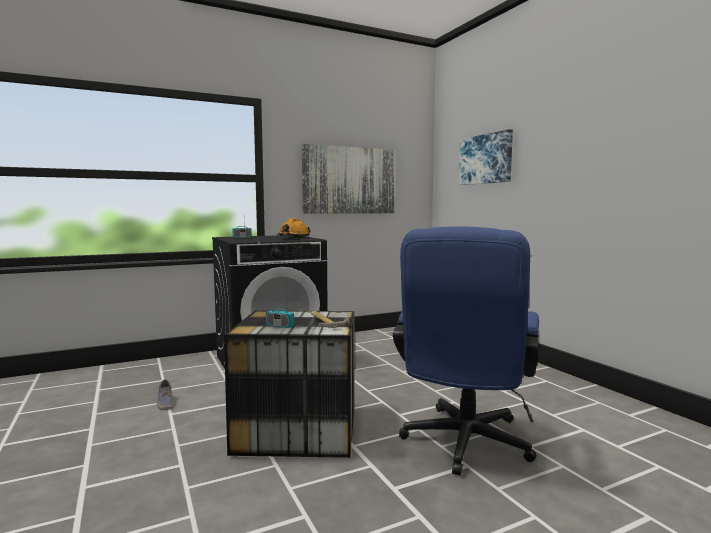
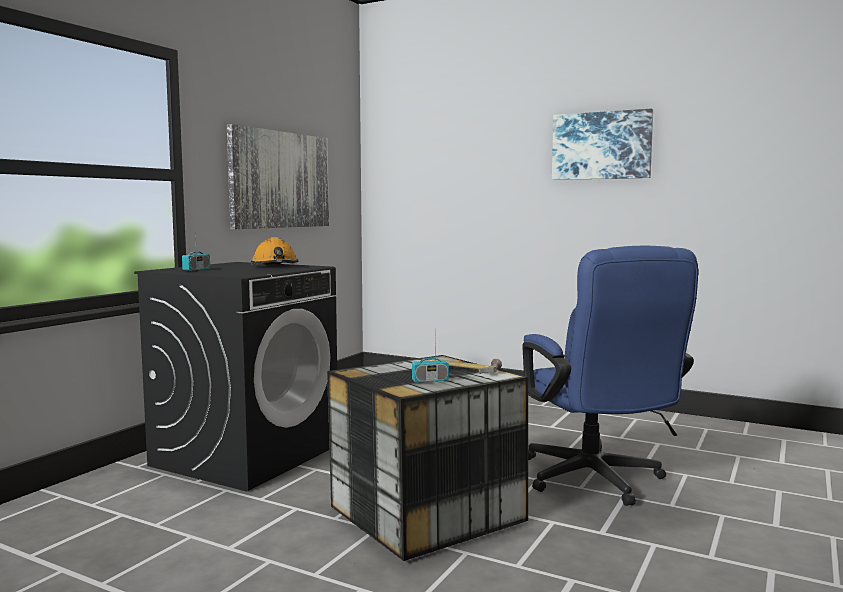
camera: 35 degrees left, 0 degrees up
shoe [157,379,173,410] -> none
picture [458,129,513,185] -> picture moved to [552,109,653,180]

